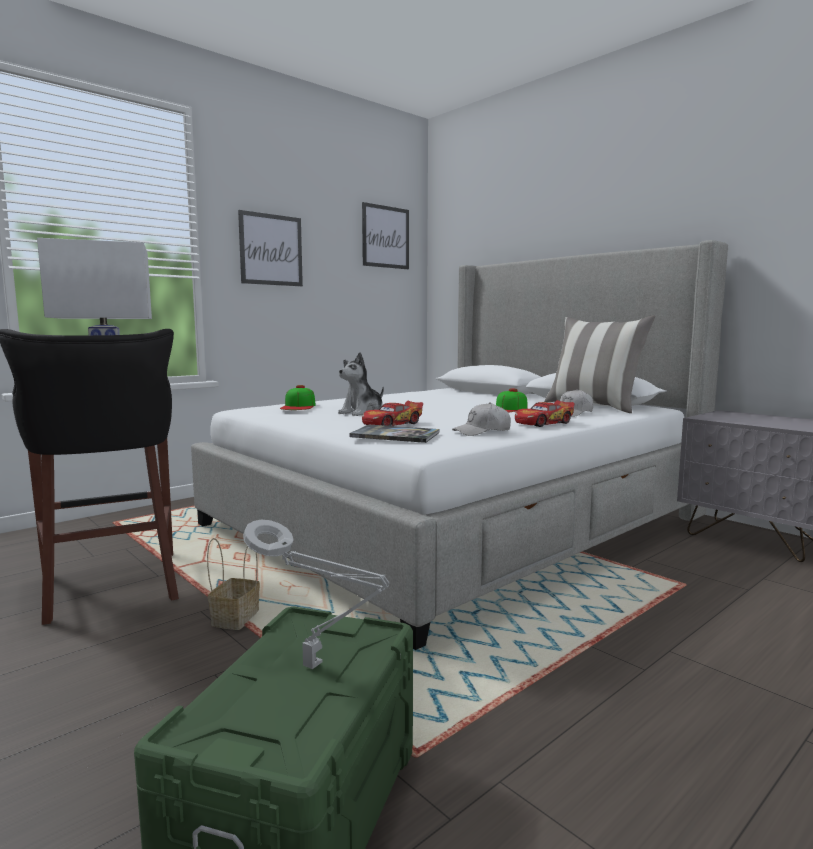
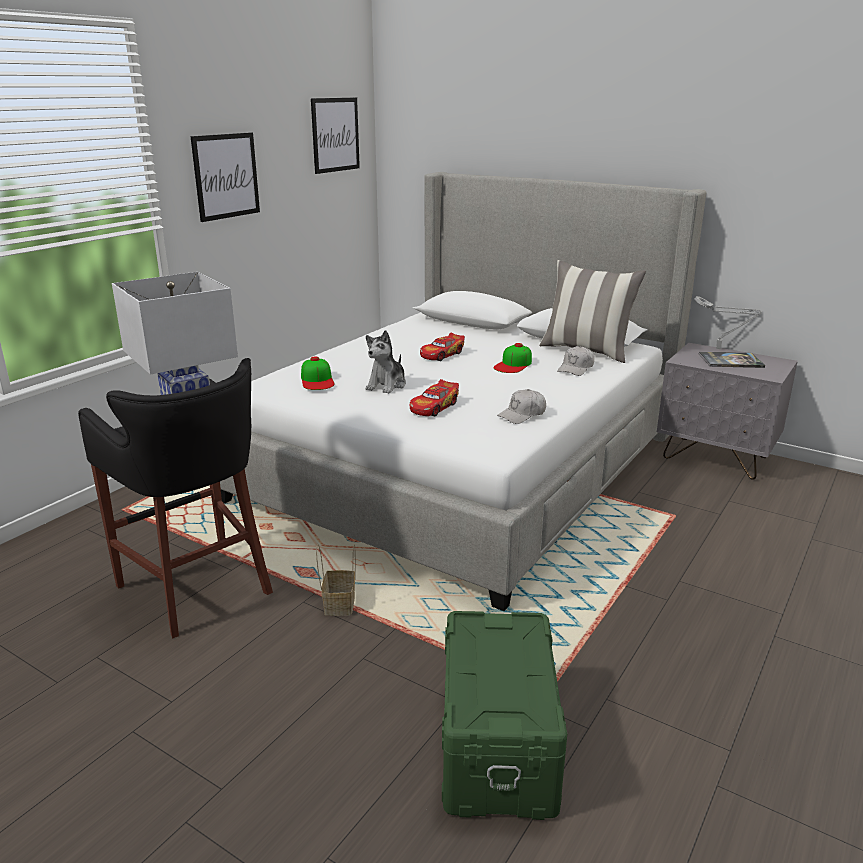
camera: 15 degrees left, 15 degrees up
grey table lamp [243,520,389,669] -> grey table lamp moved to [695,296,762,349]
book [349,425,439,443] -> book moved to [699,352,765,368]
toy car [515,400,575,427] -> toy car moved to [420,333,465,361]

